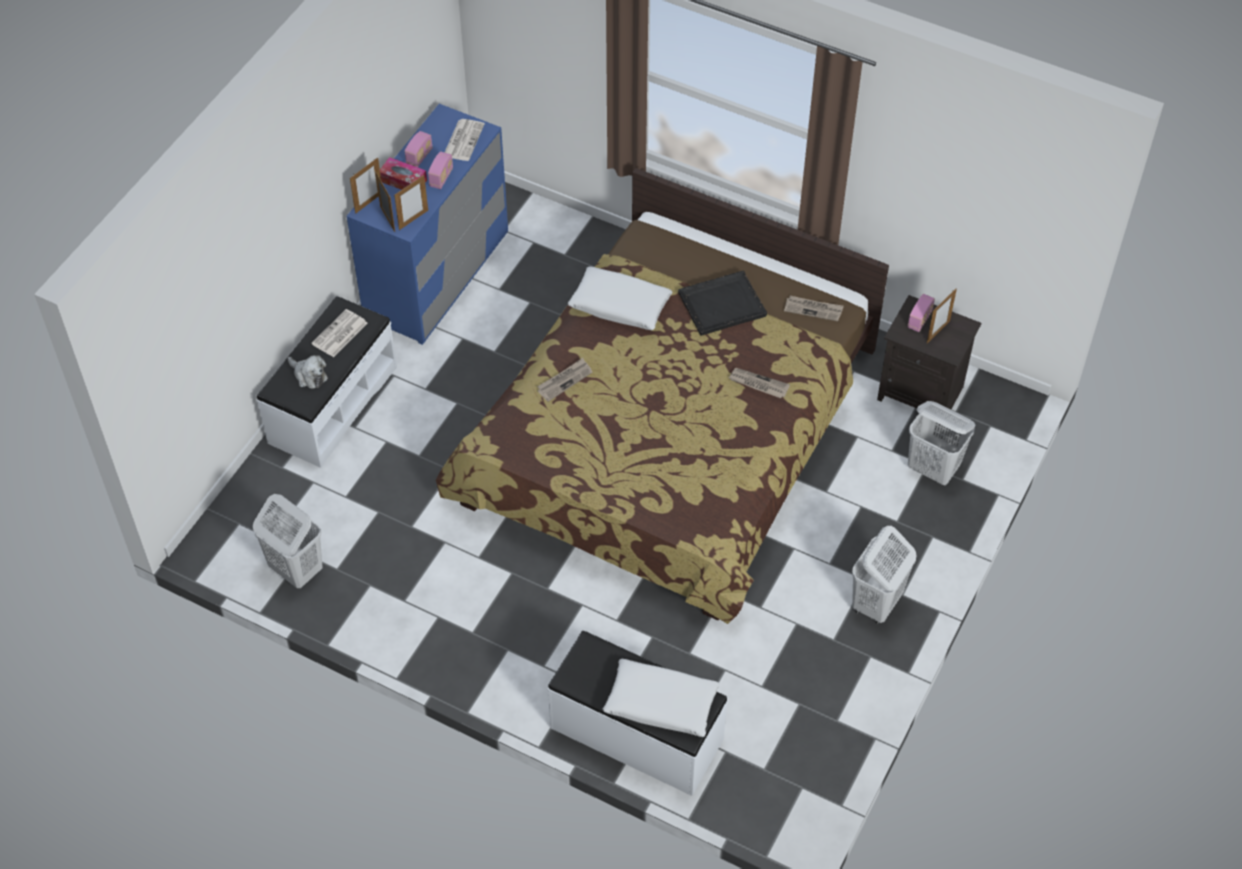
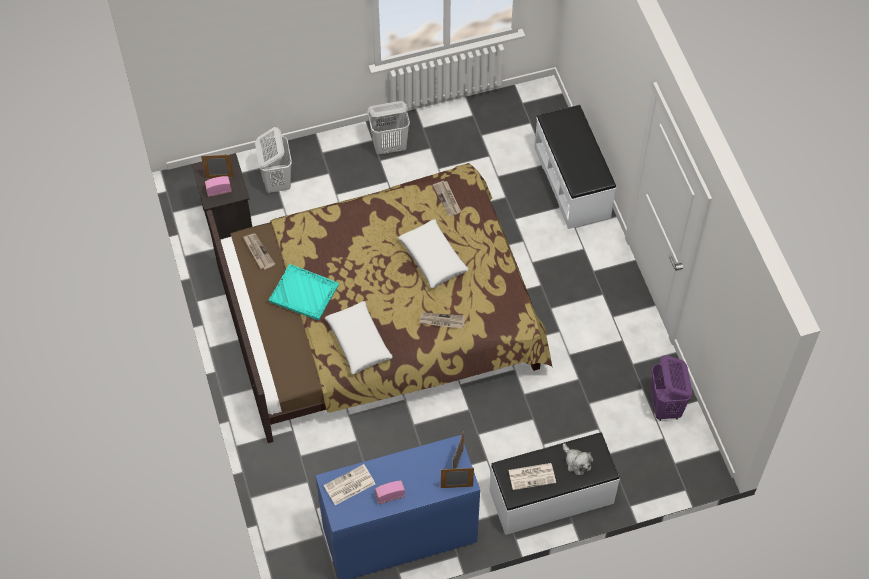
camera: 135 degrees left, 5 degrees up
white laundry basket [253,494,323,588] -> purple laundry basket [651,355,692,421]
plush toy [288,355,328,389] -> plush toy turned 150 degrees clockwise [563,443,593,475]
tissue box [380,157,427,190] -> none
picture frame [394,175,428,230] -> none
radio [428,152,453,189] -> none
white pillow [603,659,720,737] -> white pillow moved to [398,219,469,289]
black tray [678,271,767,336] -> turquoise tray [269,264,339,320]
newspaper [729,368,790,398] -> newspaper moved to [433,181,461,217]

